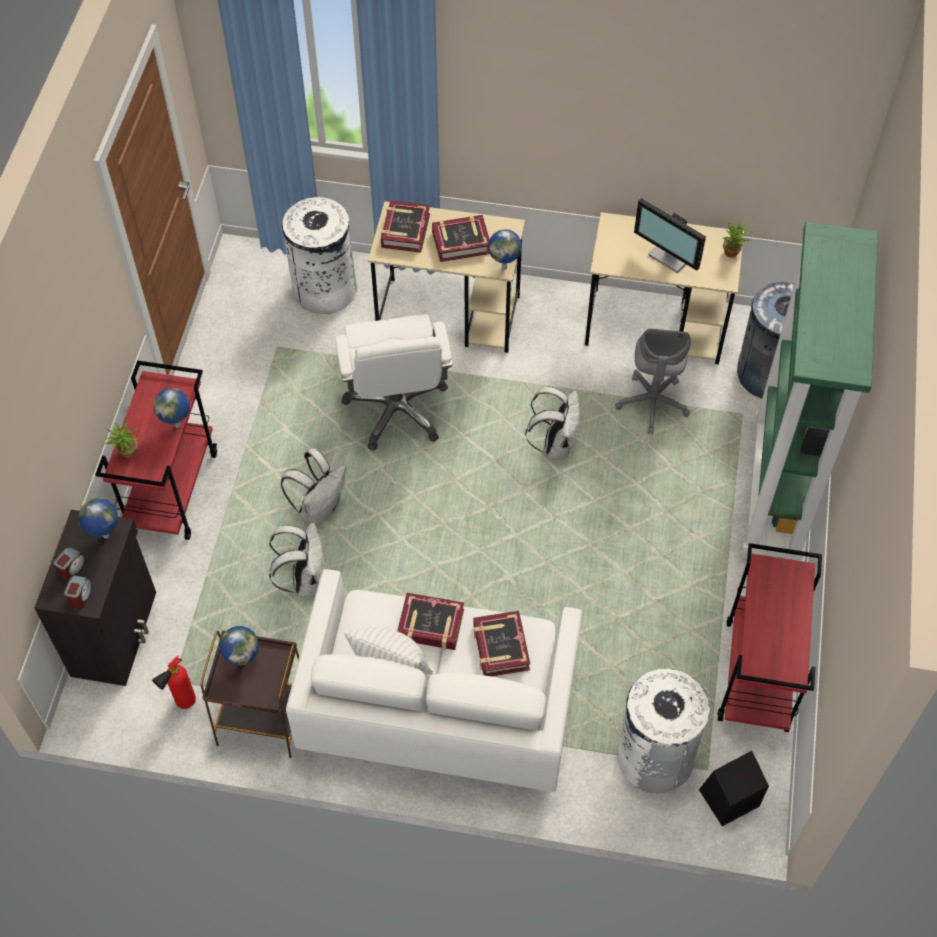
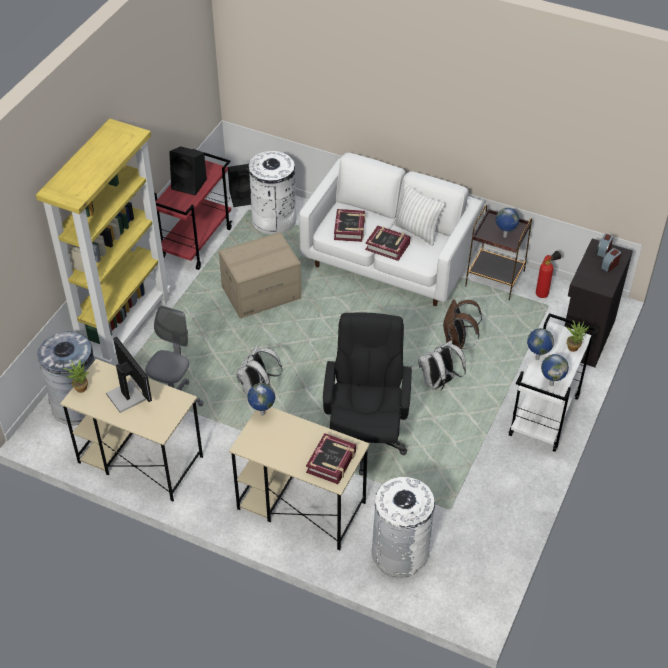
camera: 165 degrees left, 10 degrees down
globe [78,498,118,538] -> globe moved to [541,354,569,386]
red cart [95,361,217,540] -> white cart [509,313,597,452]
white backpack [269,523,326,596] -> brown backpack [443,299,482,350]
white office chair [335,314,453,451] -> black office chair [323,313,412,475]
book [432,215,490,262] -> none
green bookcase [742,222,878,561] -> yellow bookcase [36,119,171,366]
none -> black speaker [169,146,207,196]
none -> cardboard box [219,232,301,318]

